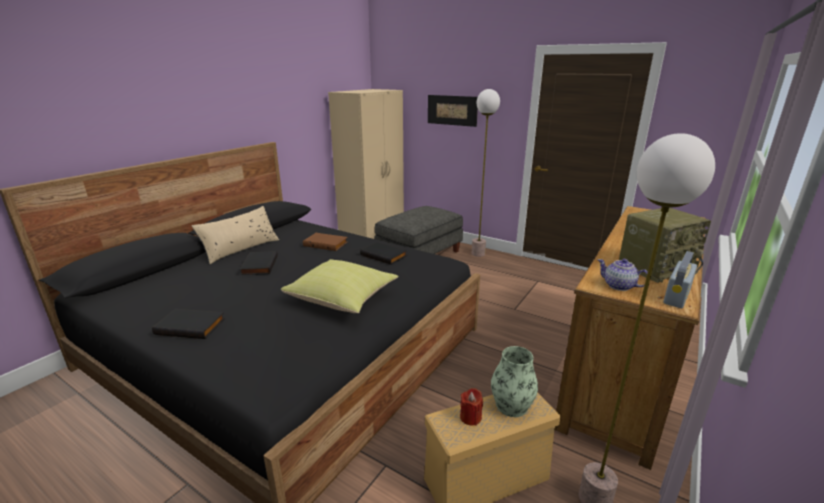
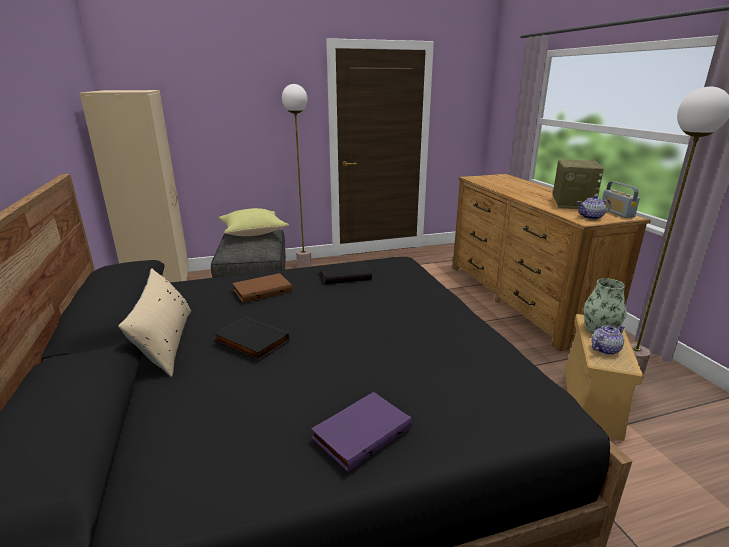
camera: 50 degrees left, 0 degrees up
black book [152,309,225,339] -> purple book [311,392,412,472]
yellow pillow [281,259,399,313] -> yellow pillow moved to [219,208,289,236]
picture [428,95,478,127] -> none
red candle [460,388,483,426] -> teapot [592,325,625,355]

